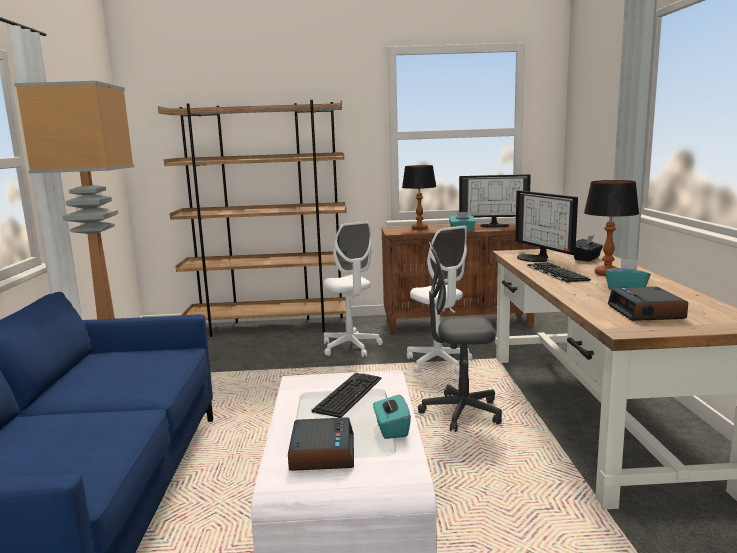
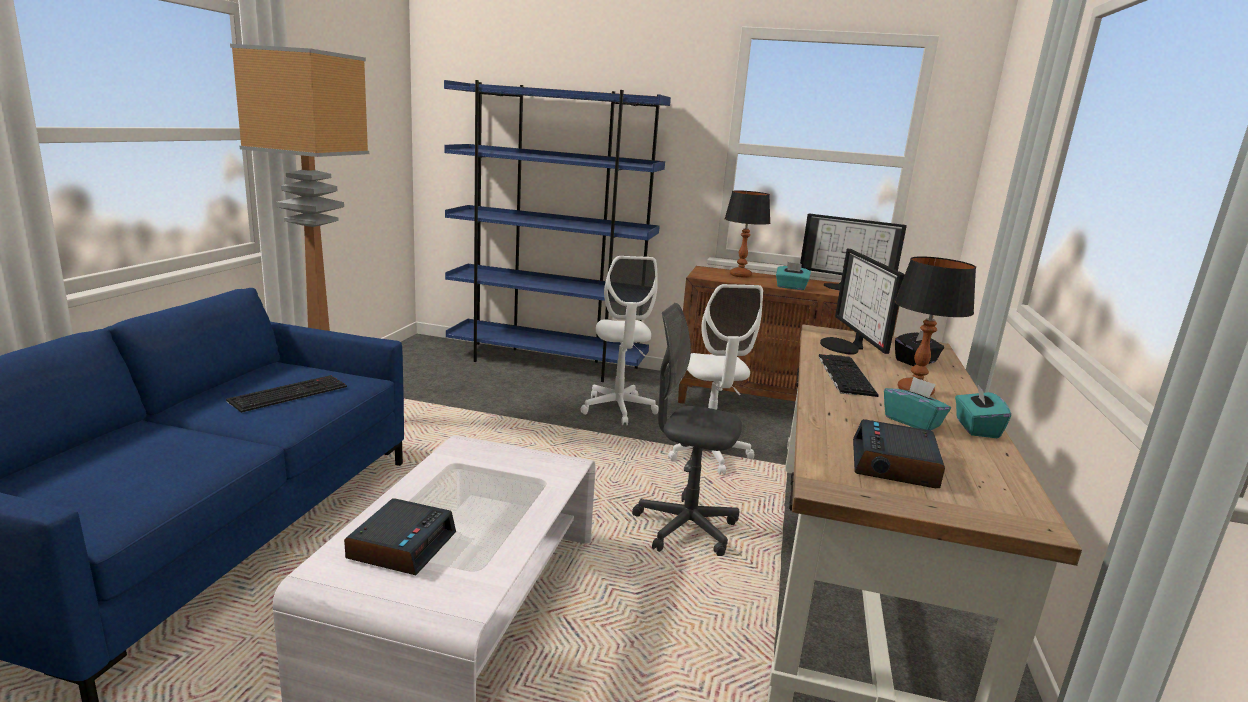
camera: 15 degrees right, 5 degrees up
brown bookcase [158,100,347,337] -> blue bookcase [444,80,671,382]
keyboard [312,373,382,418] -> keyboard moved to [226,375,347,413]
turquoise tissue box [373,390,411,439] -> turquoise tissue box moved to [955,383,1011,439]

